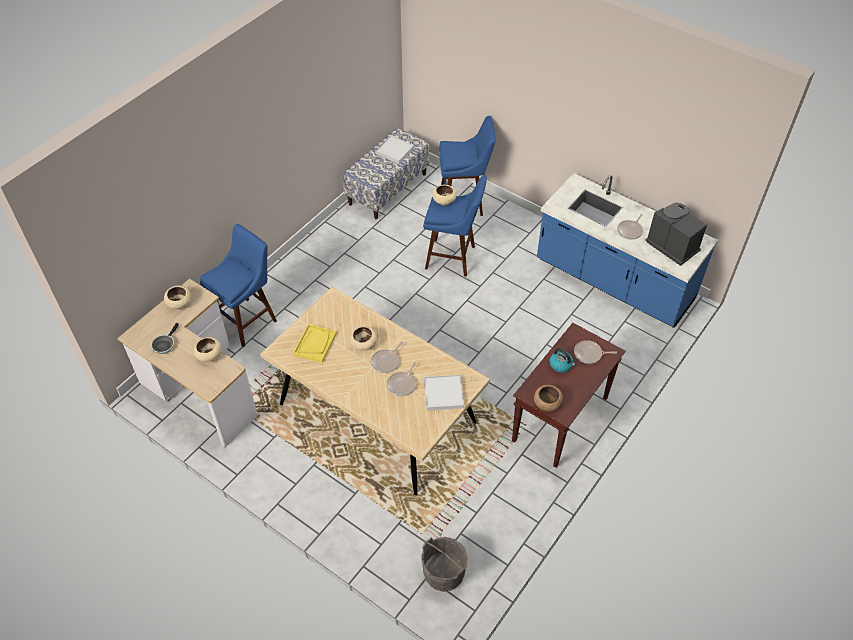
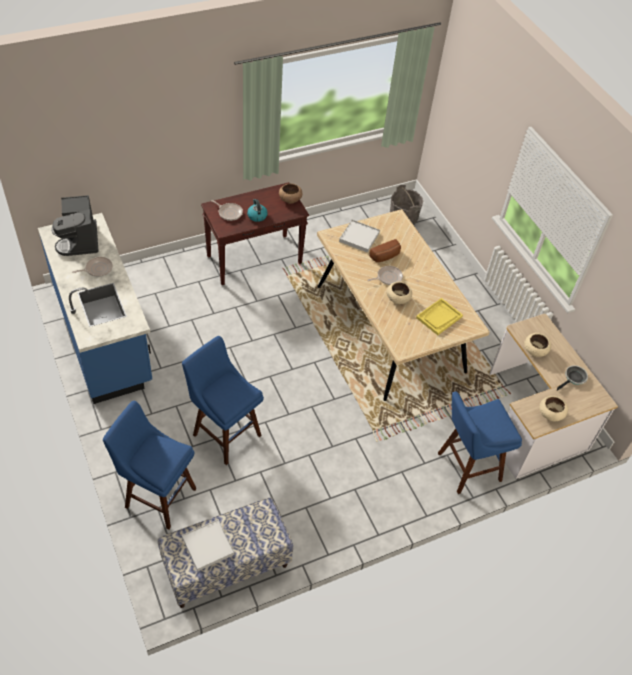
camera: 155 degrees left, 0 degrees up
frying pan [387,362,417,396] -> bread [369,239,401,262]
beige bowl [432,185,457,205] -> none

